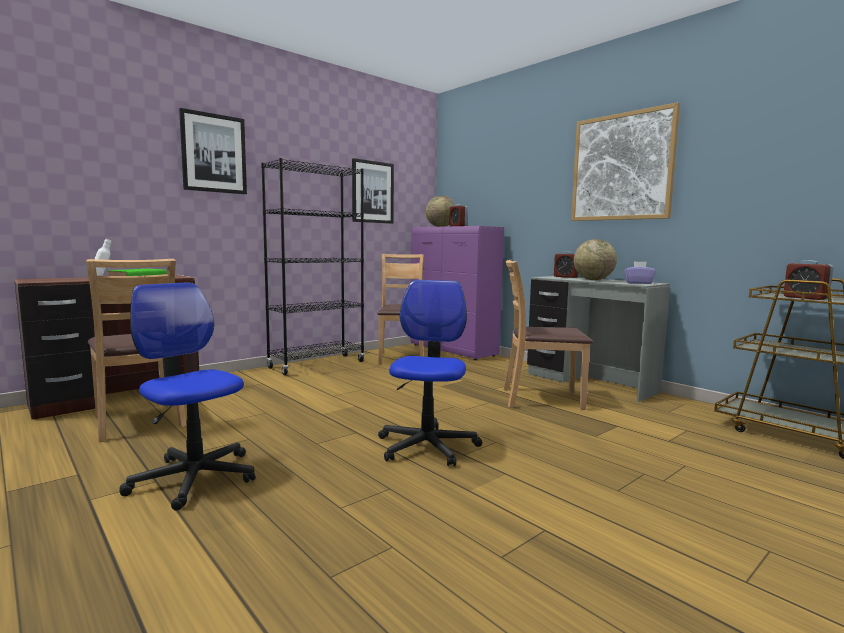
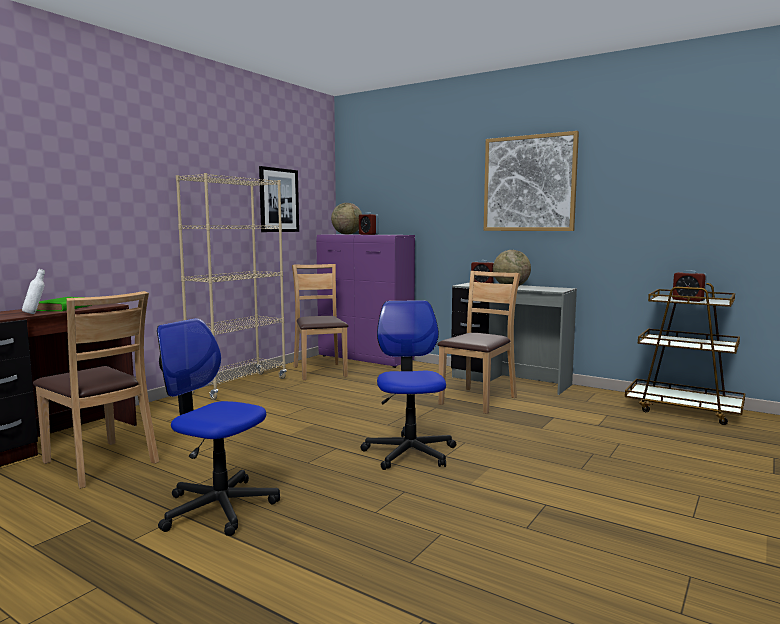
camera: 15 degrees left, 0 degrees up
picture [179,108,247,194] -> none
black bookcase [261,158,365,375] -> beige bookcase [176,173,287,400]
brown chair [504,260,593,410] -> brown chair turned 135 degrees clockwise [437,271,521,414]
purple tissue box [624,261,656,284] -> none

